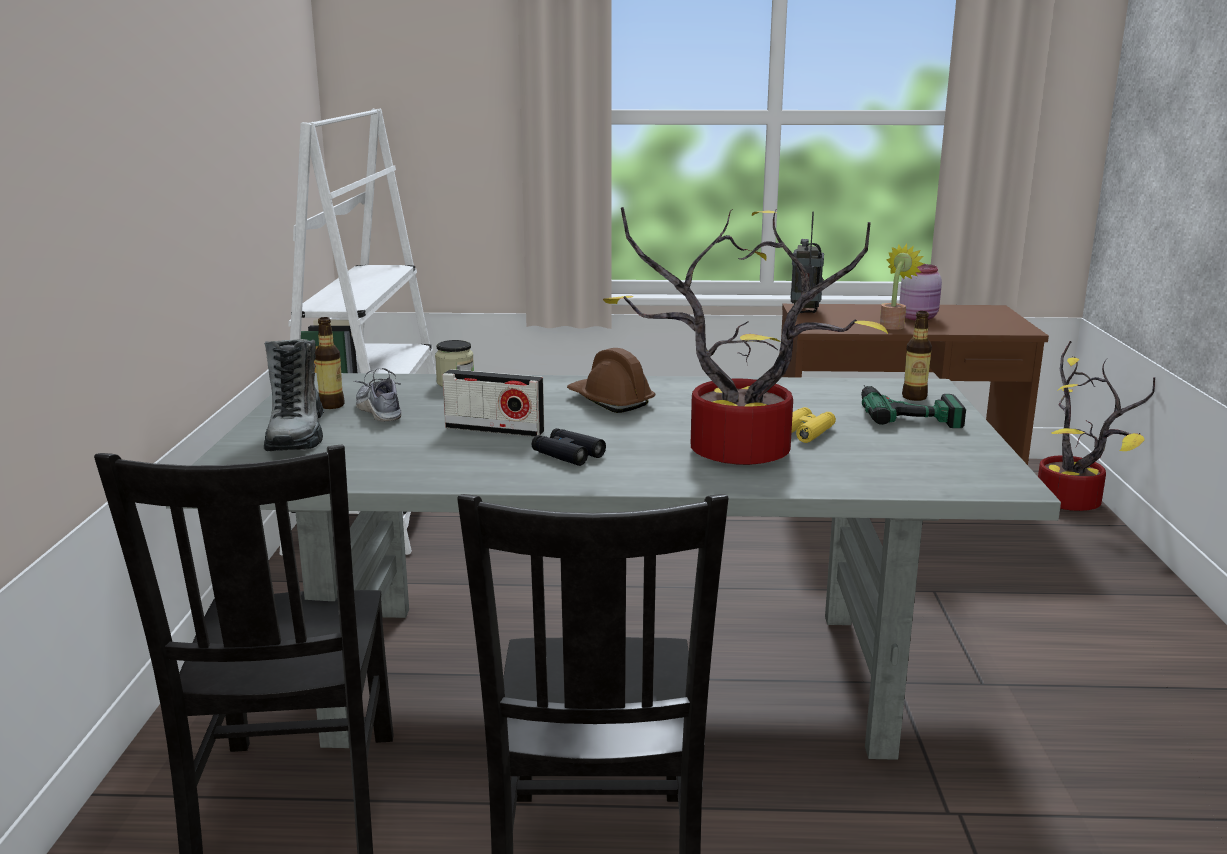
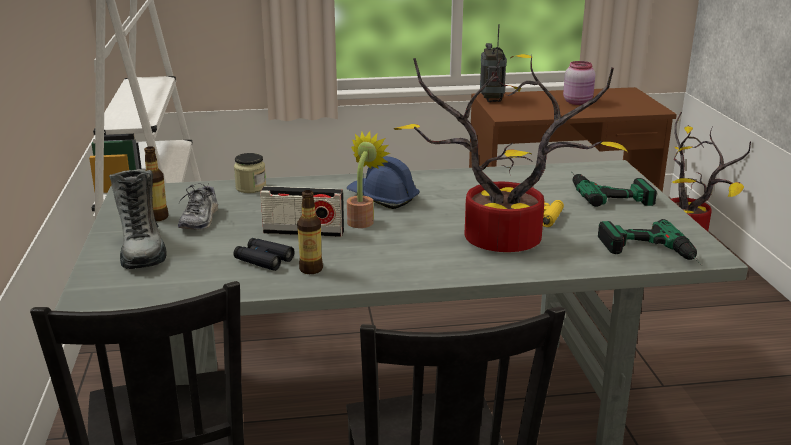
camera: 10 degrees left, 5 degrees up
shoe [353,368,402,422] -> shoe turned 135 degrees counterclockwise [178,183,218,230]
black binoculars [531,428,606,466] -> black binoculars moved to [233,238,294,271]
brown hard hat [567,348,655,413] -> blue hard hat [347,156,419,209]
potted plant [880,244,924,330] -> potted plant moved to [347,131,390,228]
bottle [902,311,932,401] -> bottle moved to [297,190,323,274]
none -> power drill [598,219,702,266]

